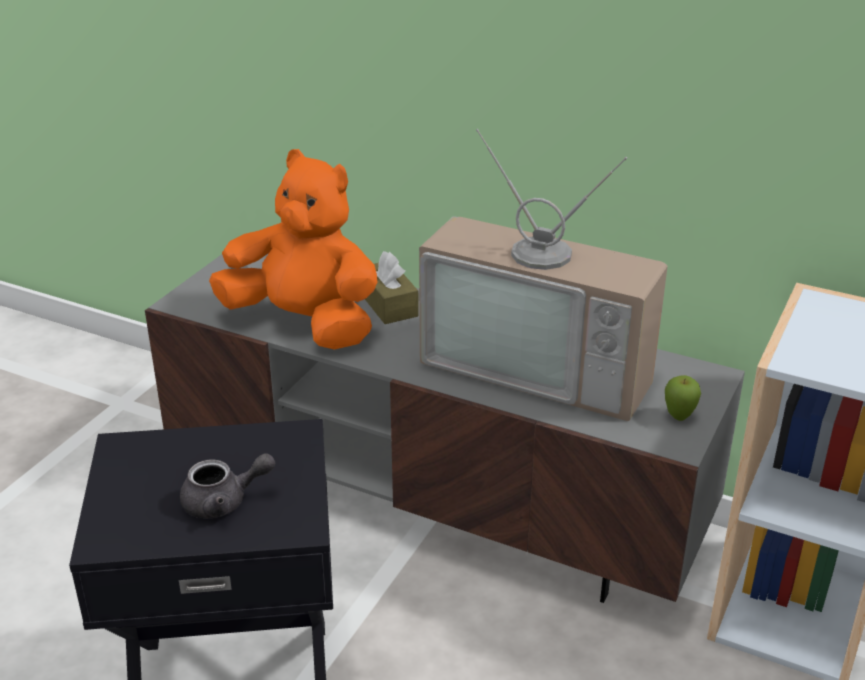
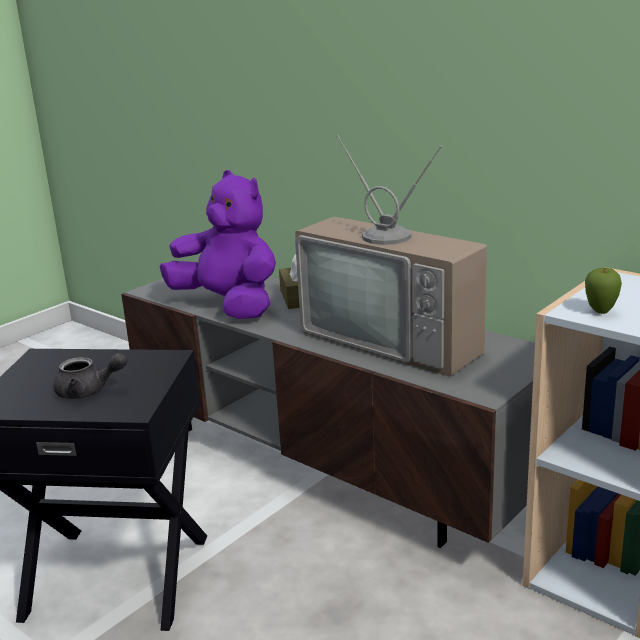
camera: 15 degrees right, 10 degrees down
orange plush toy [209,149,377,350] -> purple plush toy [160,170,276,319]
apple [665,375,701,421] -> apple moved to [585,268,622,314]

